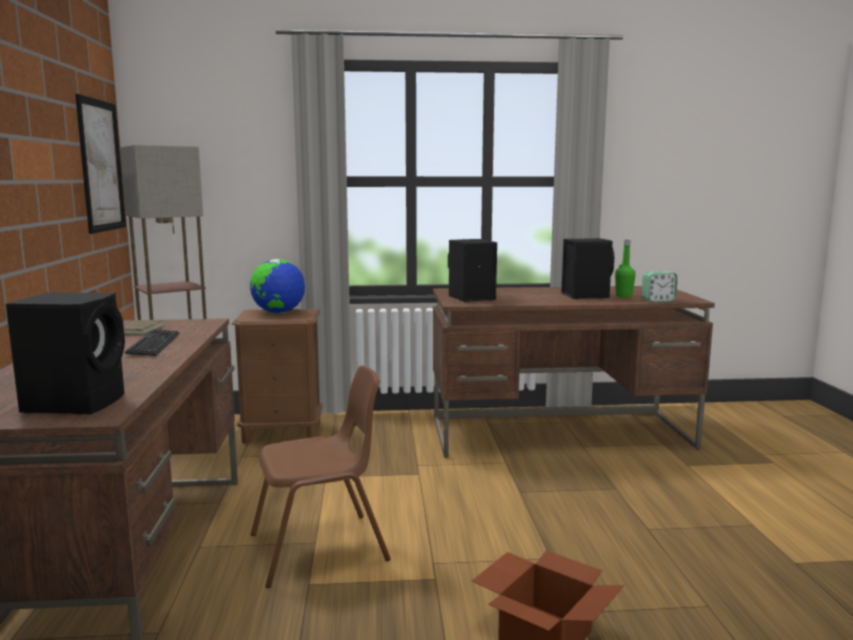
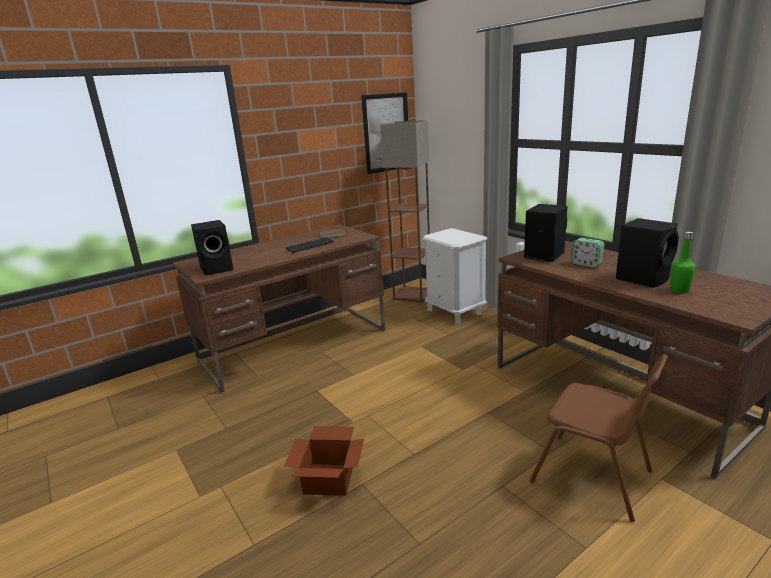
camera: 60 degrees right, 10 degrees up
brown nightstand [232,309,323,444] -> white nightstand [423,228,487,324]
globe [250,259,305,314] -> none
brown chair [251,365,391,588] -> brown chair moved to [530,354,668,522]
alarm clock [642,271,678,302] -> alarm clock moved to [571,238,605,268]

